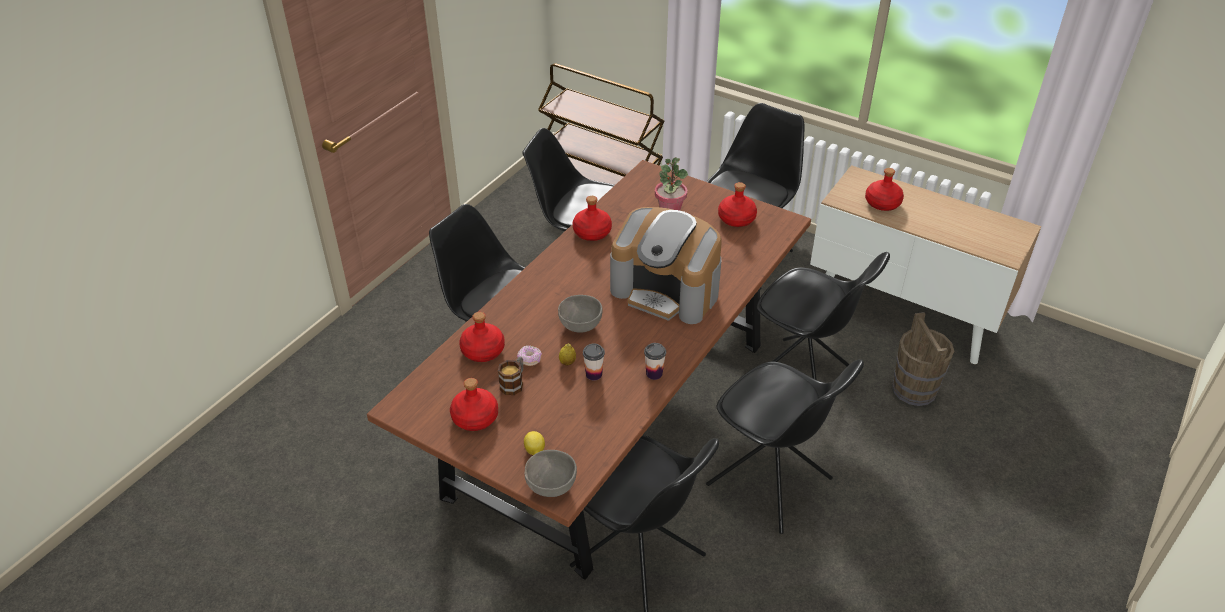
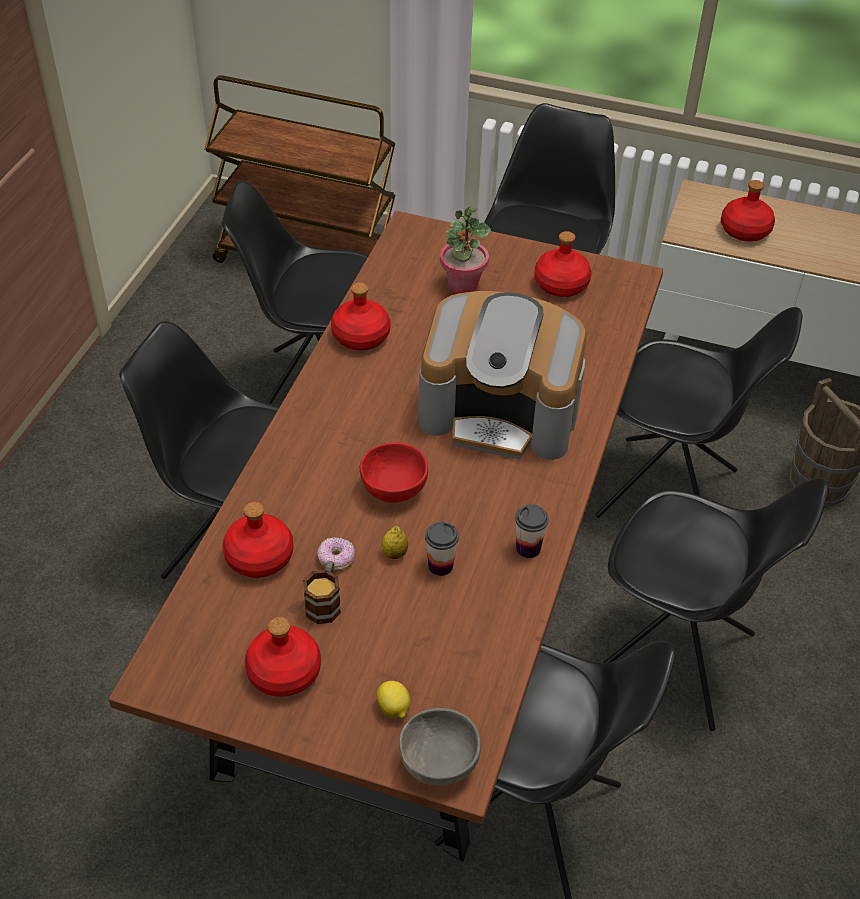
camera: 15 degrees left, 5 degrees up
grey bowl [558,295,602,333] -> red bowl [360,442,428,502]

